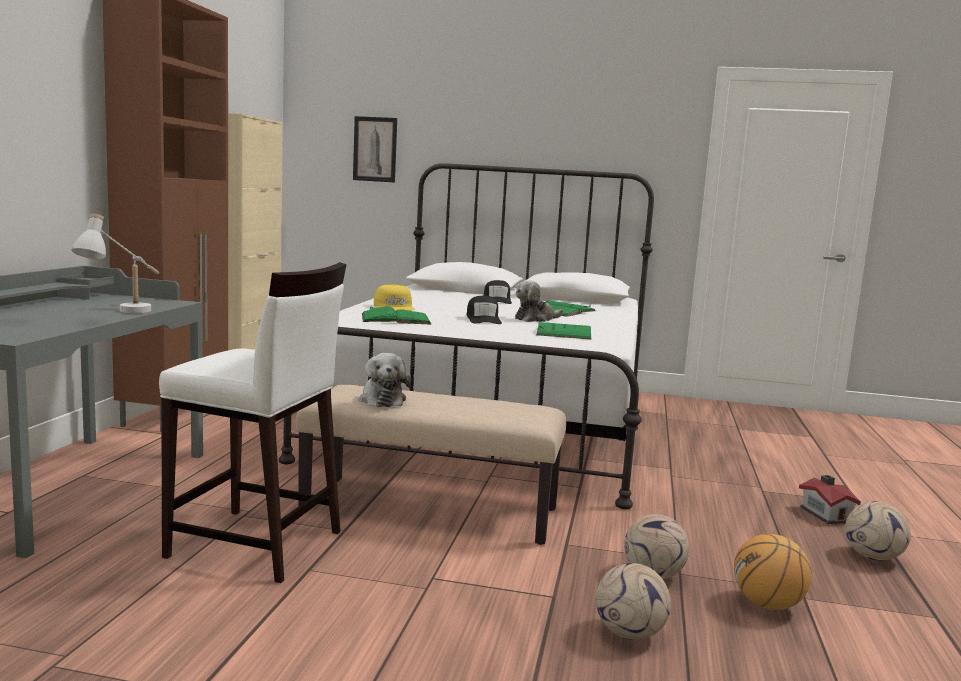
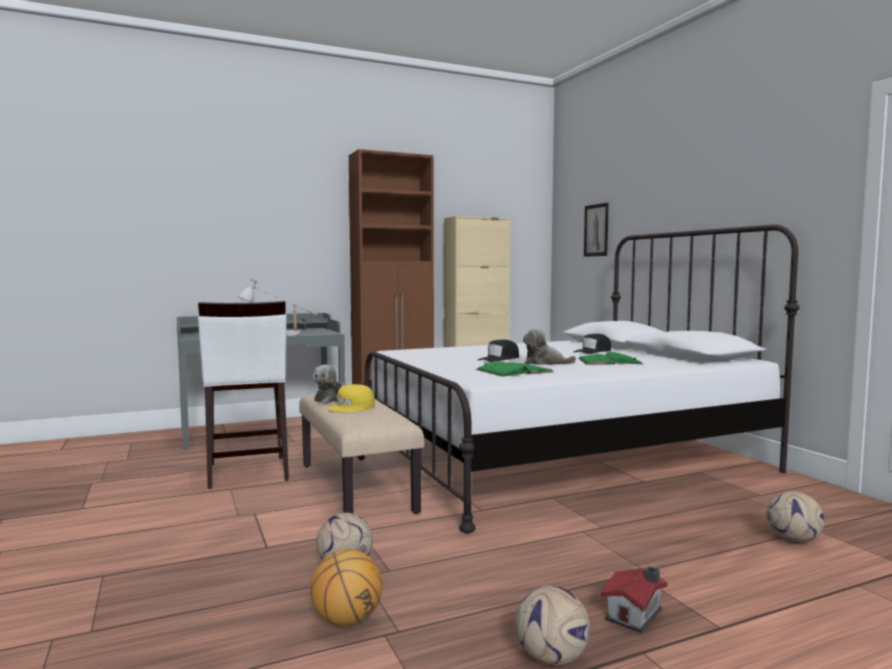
camera: 55 degrees right, 5 degrees down
green book [362,306,431,325] -> none
yellow cap [374,284,415,311] -> yellow cap moved to [327,384,375,412]
football [596,563,671,640] -> football moved to [766,491,825,543]

